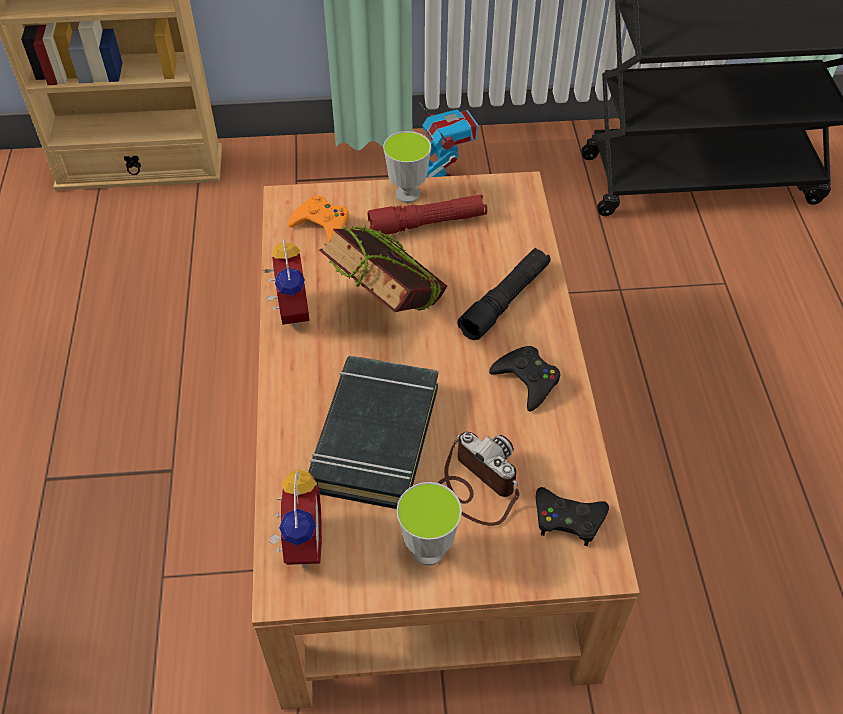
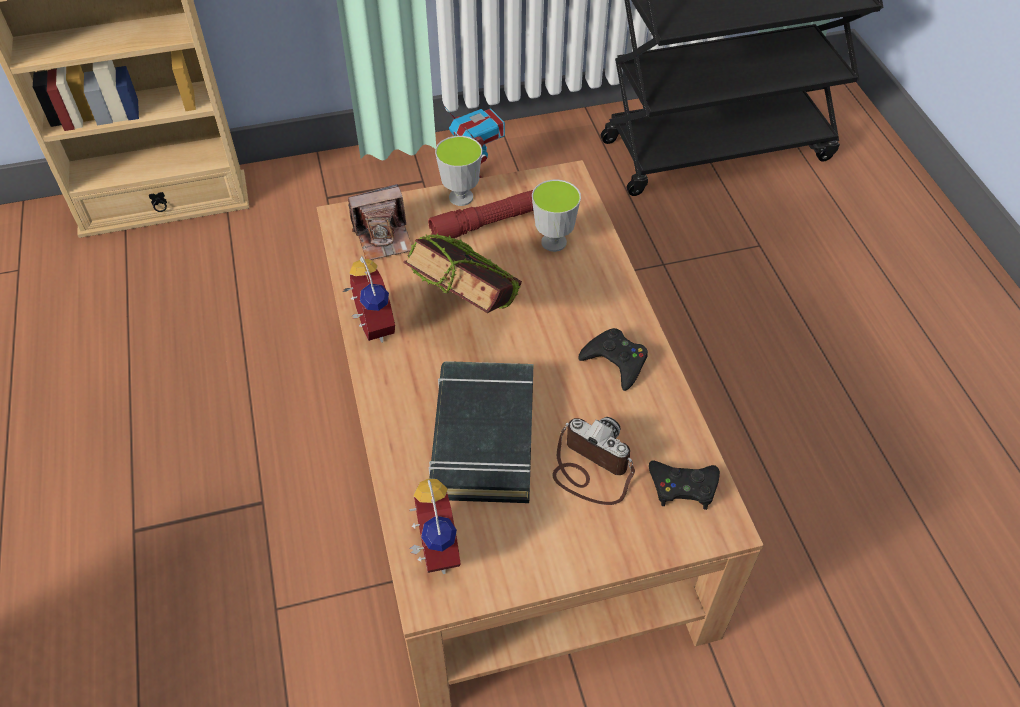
camera: 10 degrees left, 0 degrees up
orange game controller [288,195,349,243] -> camera [348,184,412,260]
cup [396,482,462,566] -> cup moved to [532,180,581,252]
black flashlight [457,248,551,340] -> none

